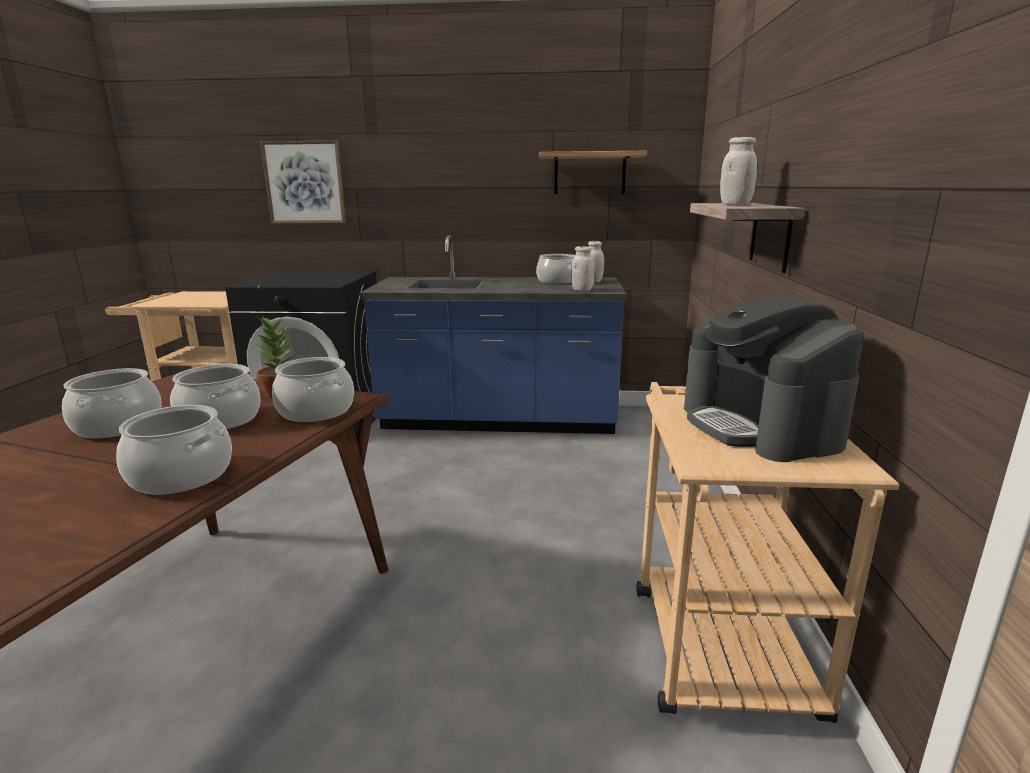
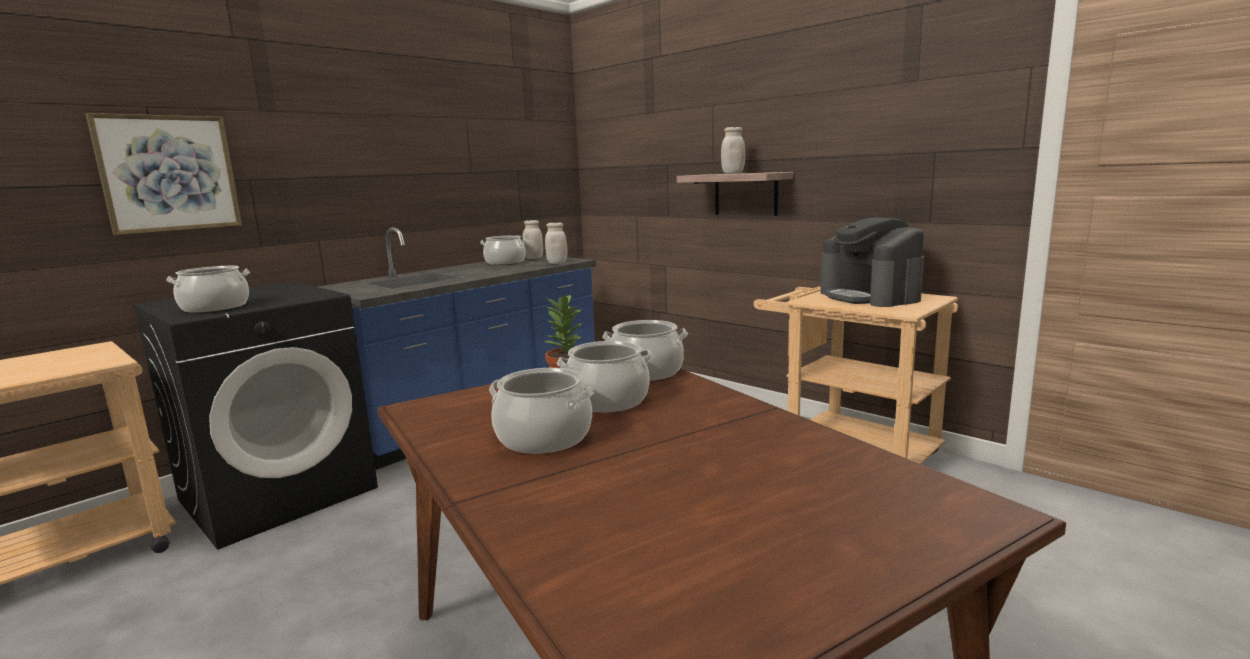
camera: 50 degrees left, 5 degrees down
cooking pot [116,405,232,495] -> cooking pot moved to [166,266,250,313]
shelf [539,151,647,194] -> none
coffee machine [684,296,864,462] -> coffee machine turned 45 degrees clockwise [820,217,924,307]

